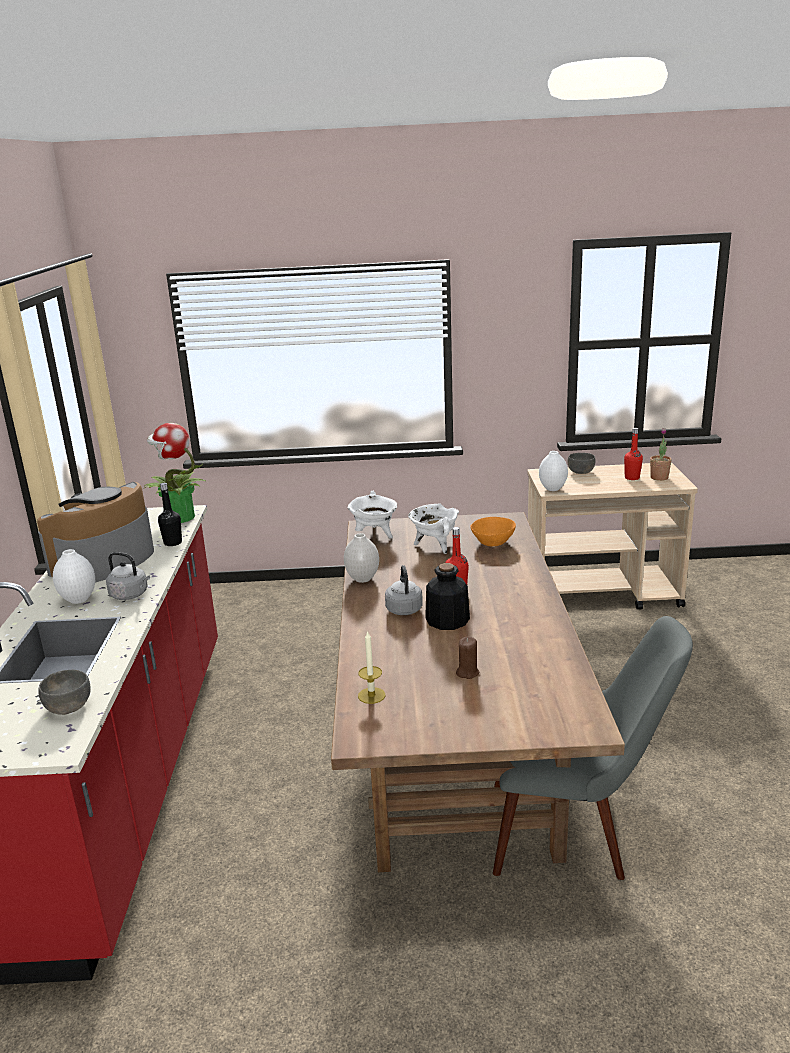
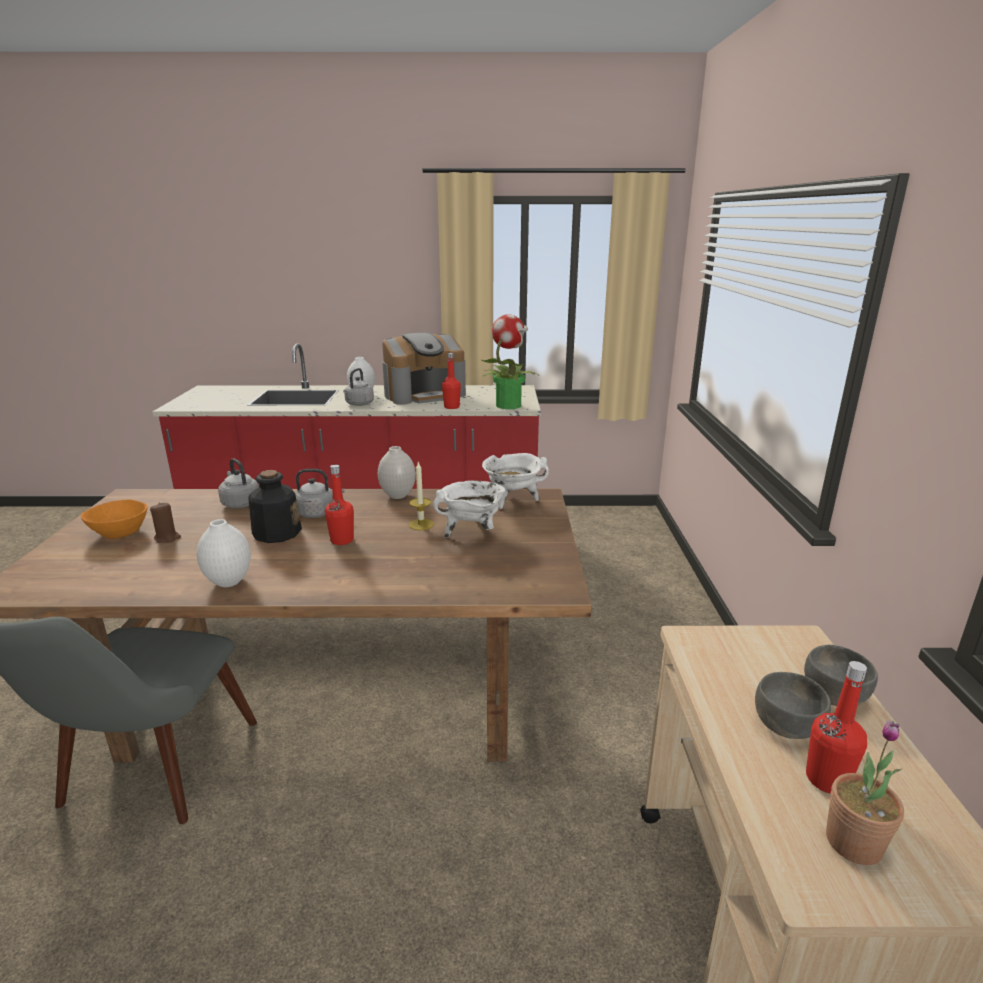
camera: 90 degrees right, 0 degrees up
coffee machine [37,482,154,583] -> coffee machine turned 120 degrees clockwise [382,332,466,405]
grey bowl [38,670,90,715] -> grey bowl moved to [755,672,831,739]
black bottle [158,483,182,546] -> red bottle [442,353,461,409]
candle [358,631,385,704] -> candle moved to [409,462,434,530]
orange bowl [470,517,516,546] -> orange bowl moved to [81,499,148,539]
white vase [539,451,568,491] -> white vase moved to [197,519,251,587]
none -> grey kettle [218,458,259,508]

